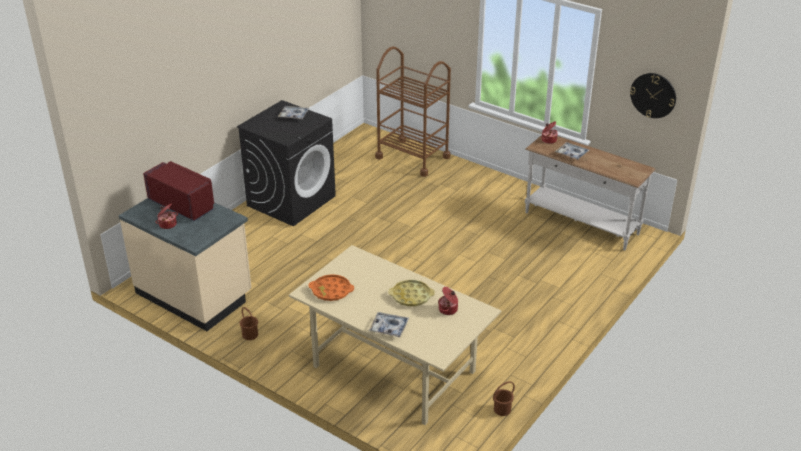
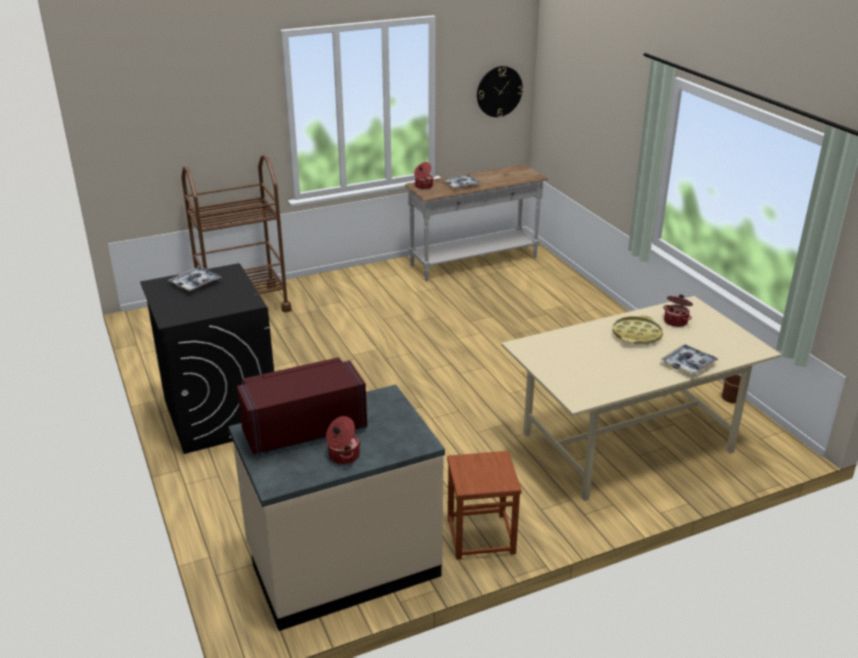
camera: 60 degrees left, 5 degrees down
brown bucket [239,307,258,340] -> brown stool [447,451,522,560]
orange tray [308,274,354,301] -> none

